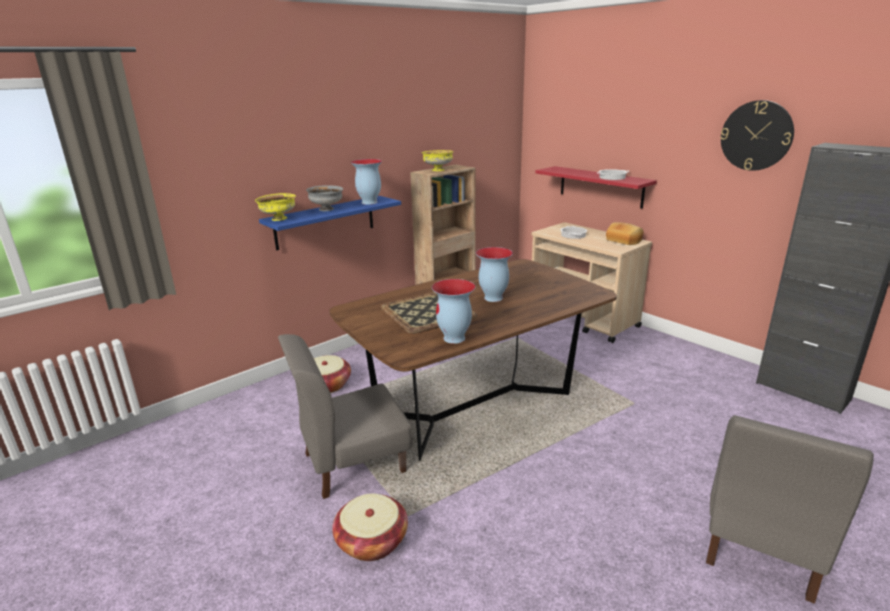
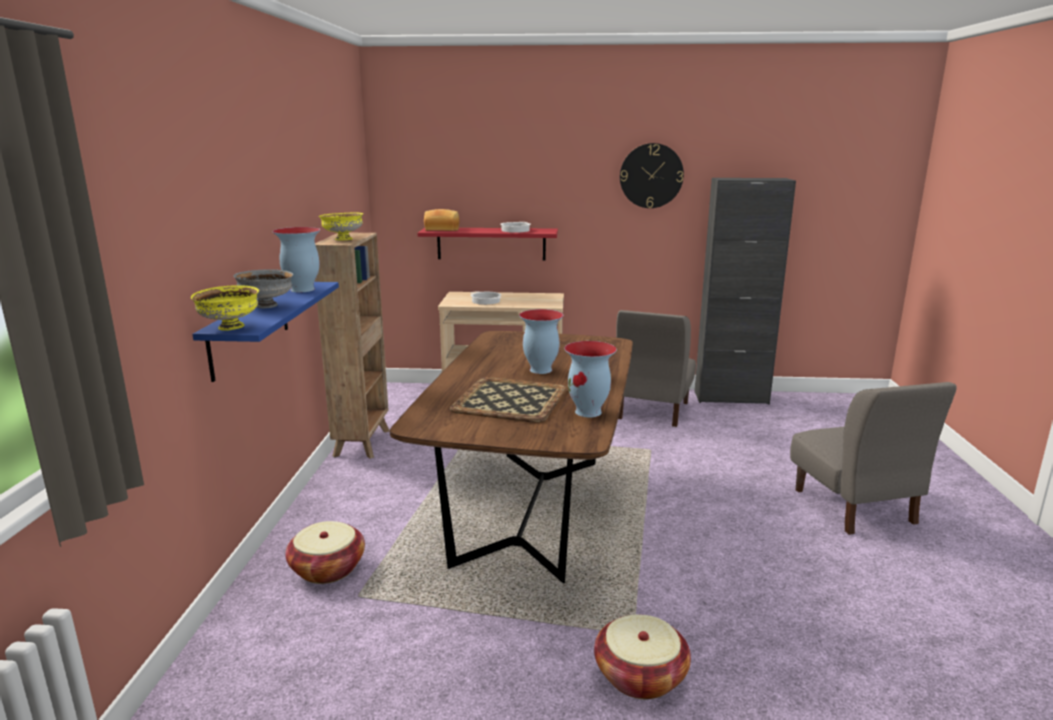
camera: 45 degrees left, 5 degrees down
grey chair [278,334,413,499] -> grey chair moved to [616,310,696,427]
bread [606,222,644,245] -> bread moved to [424,209,459,231]

